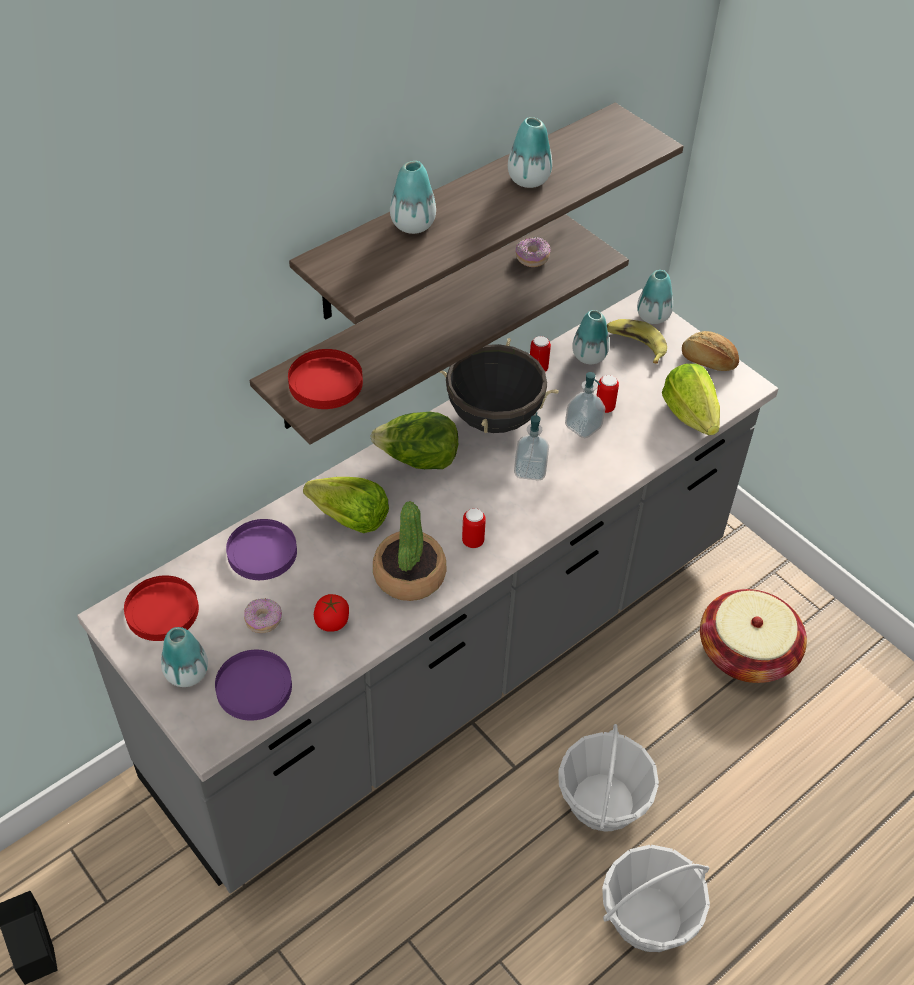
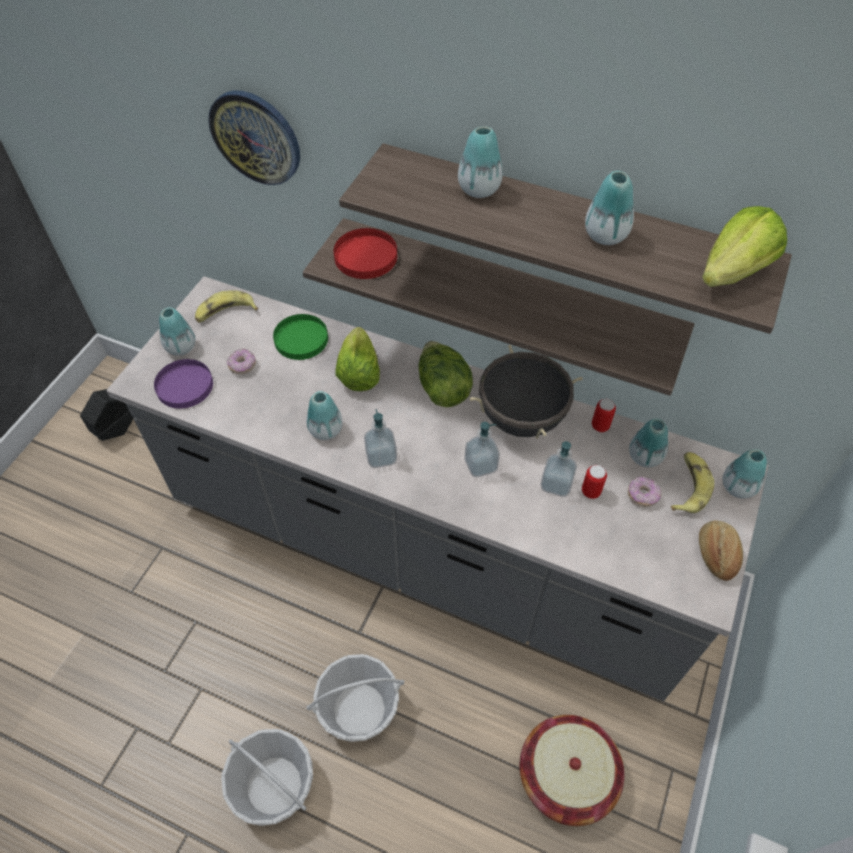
camera: 65 degrees right, 5 degrees up
red plate [124,575,199,641] -> banana [195,290,258,323]
purple plate [226,519,297,580] -> green plate [273,314,328,360]
tomato [314,594,349,632] -> none
potted plant [373,501,447,601] -> vase [306,391,343,440]
can [462,508,486,548] -> soap dispenser [364,409,397,468]
donut [516,237,551,267] -> donut moved to [628,476,661,507]
lettuce [662,364,720,435] -> lettuce moved to [702,206,787,287]
none -> wall clock [208,90,300,185]

